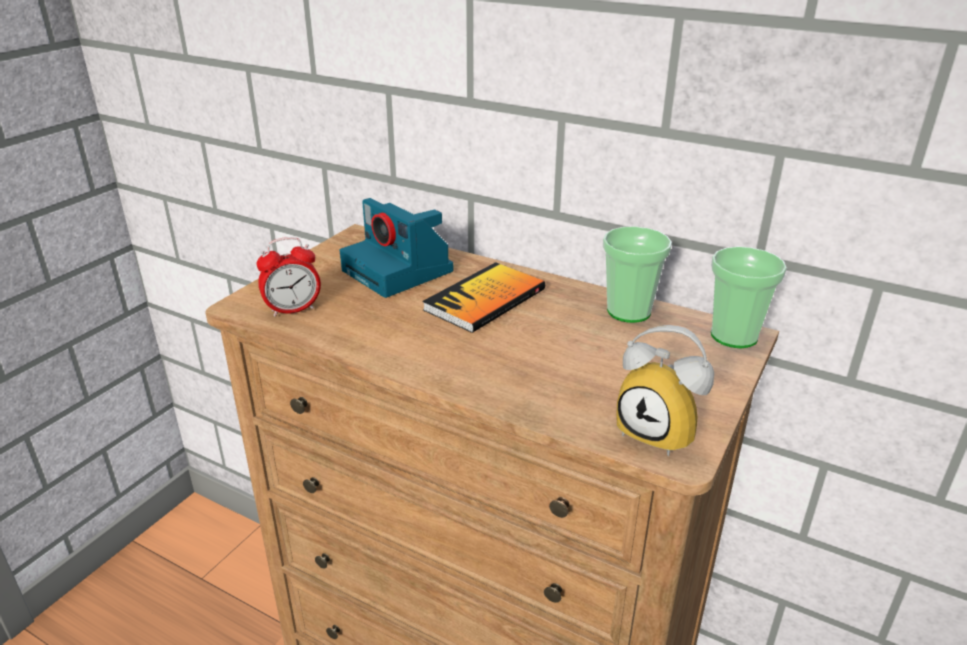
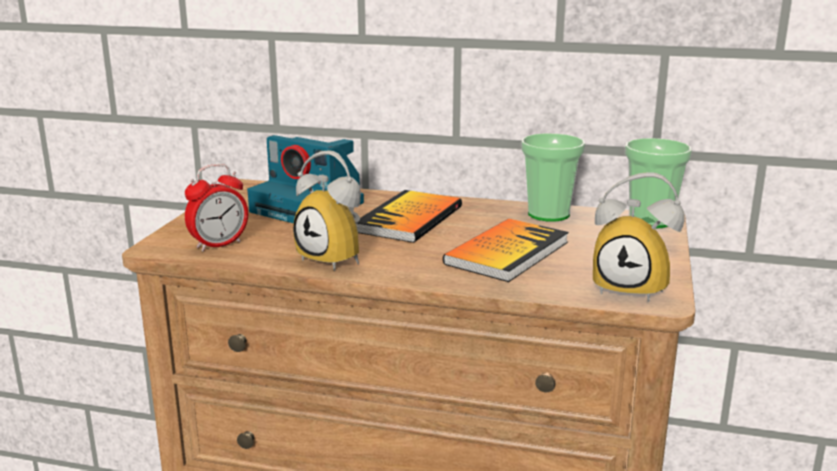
camera: 15 degrees left, 10 degrees down
none -> alarm clock [293,150,361,271]
none -> book [443,219,569,282]

